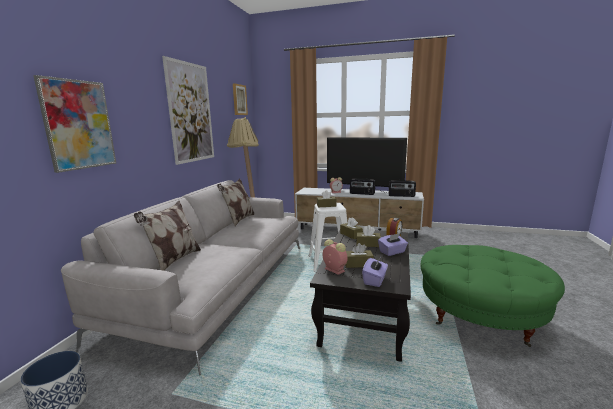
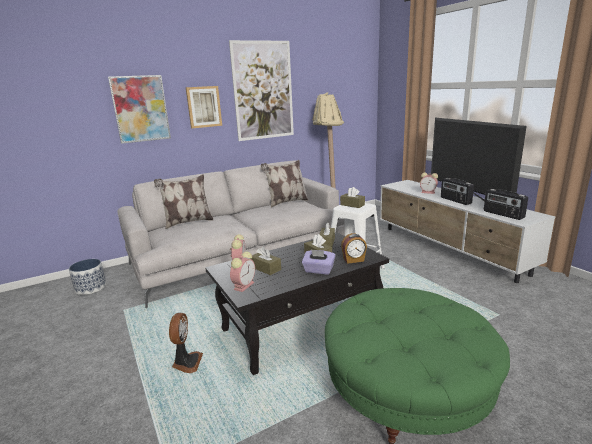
camera: 45 degrees right, 5 degrees up
picture [233,83,248,115] -> picture moved to [186,86,222,128]
purple tissue box [362,257,388,287] -> alarm clock [230,252,255,292]
none -> fan [169,313,203,373]

